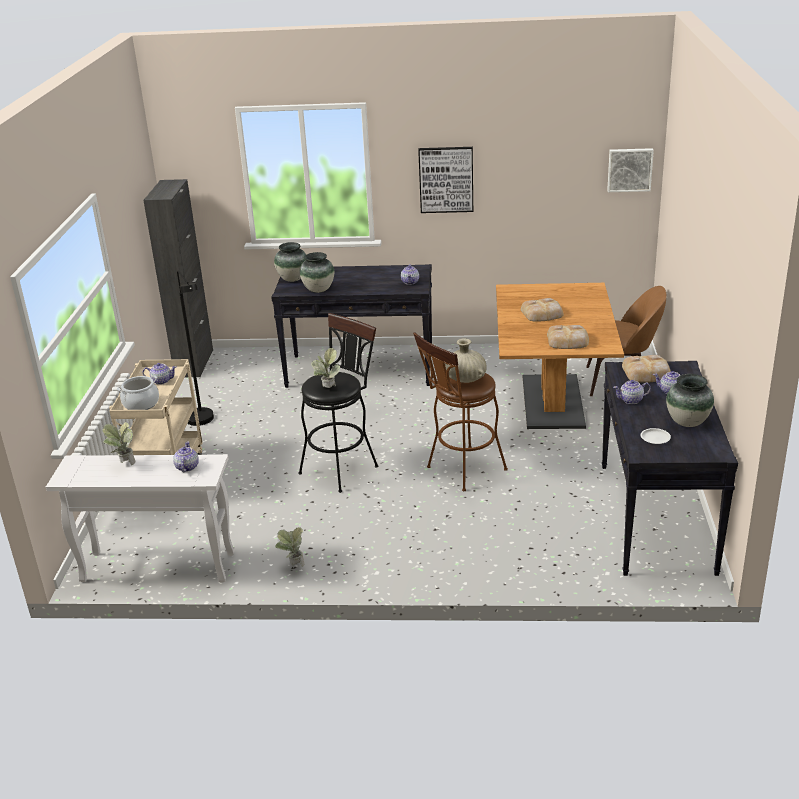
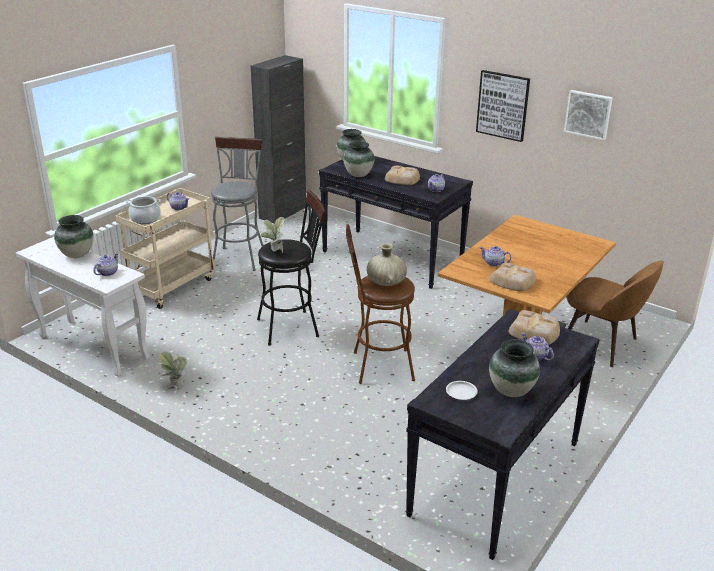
camera: 30 degrees right, 0 degrees up
potted plant [102,422,135,465] -> vase [54,215,93,258]
black floor lamp [177,270,214,426] -> grey stool [211,137,263,271]
bread [521,298,564,322] -> bread moved to [385,166,420,185]
picture [607,148,654,192] -> picture moved to [564,90,613,140]
teapot [613,380,651,404] -> teapot moved to [479,246,511,267]

